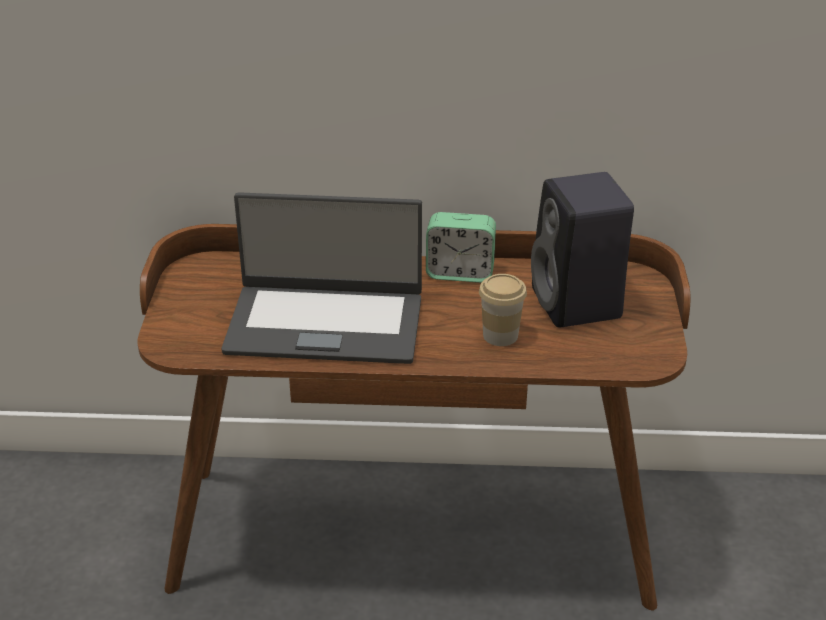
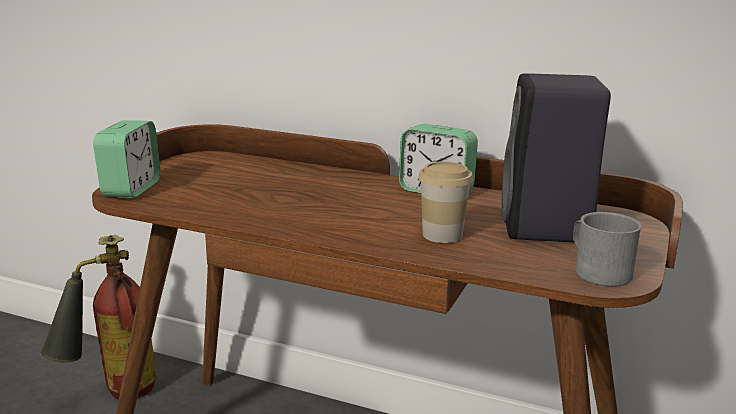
camera: 20 degrees right, 15 degrees down
laptop [221,192,422,364] -> none
none -> fire extinguisher [41,235,156,399]
none -> alarm clock [93,121,161,198]
none -> grey mug [573,212,642,287]

